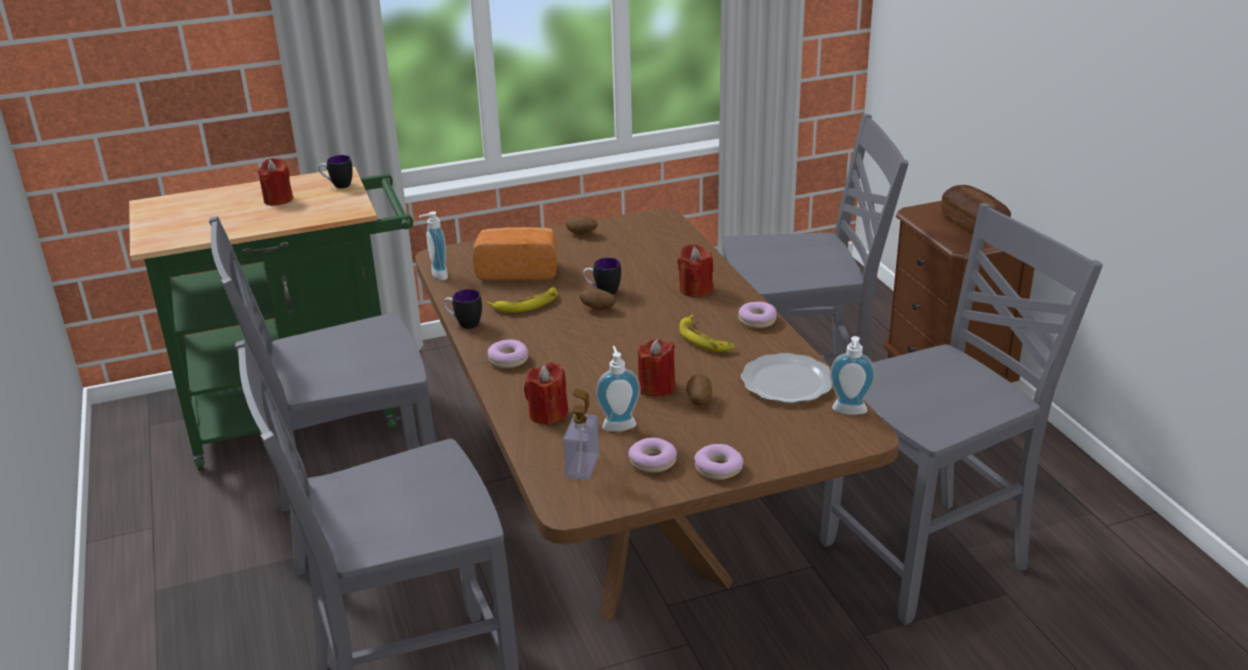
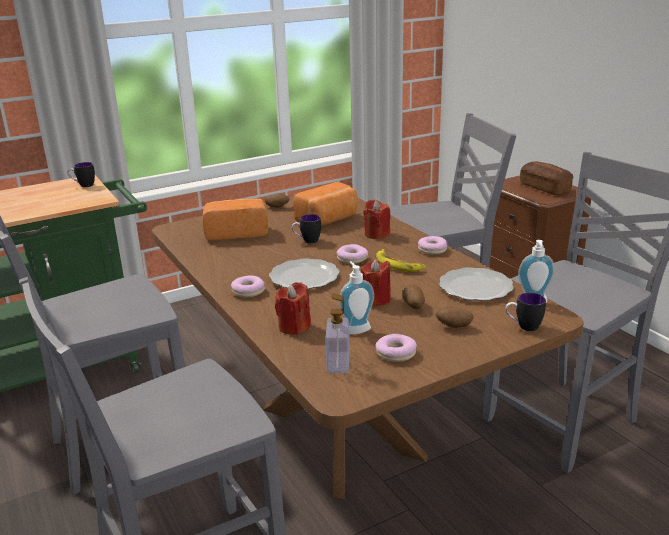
camera: 10 degrees left, 5 degrees down
red candle [257,158,293,206] -> none
soap dispenser [419,211,448,280] -> none
mug [443,289,482,329] -> mug moved to [505,293,546,331]
banana [487,287,558,313] -> none
potato [579,288,616,310] -> potato moved to [436,306,473,328]
donut [694,444,743,480] -> donut moved to [337,244,368,264]
none -> plate [269,258,340,289]
none -> bread [293,182,358,226]

